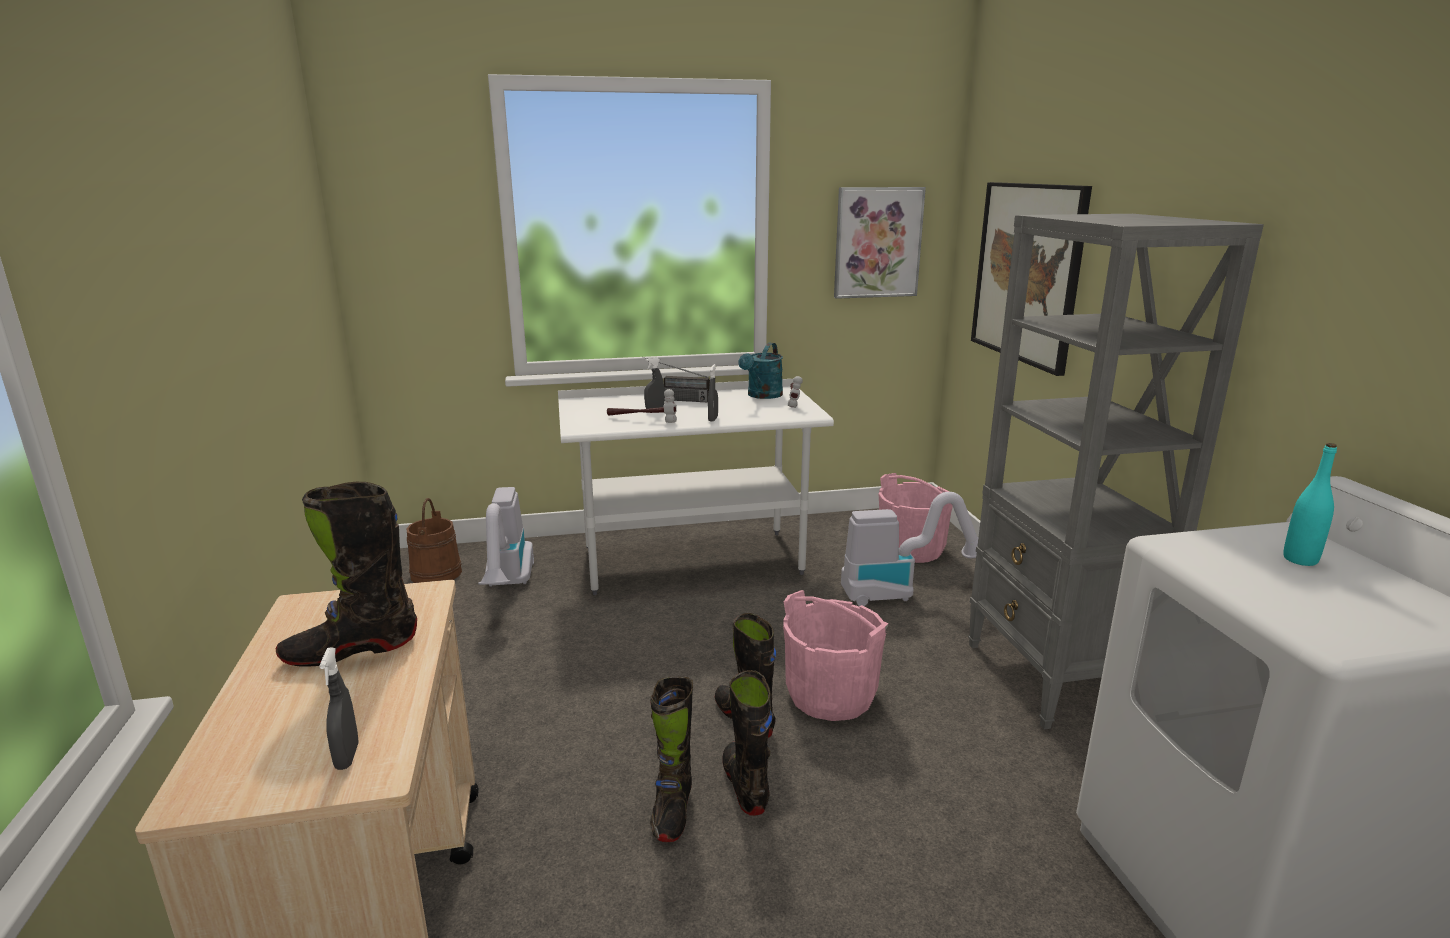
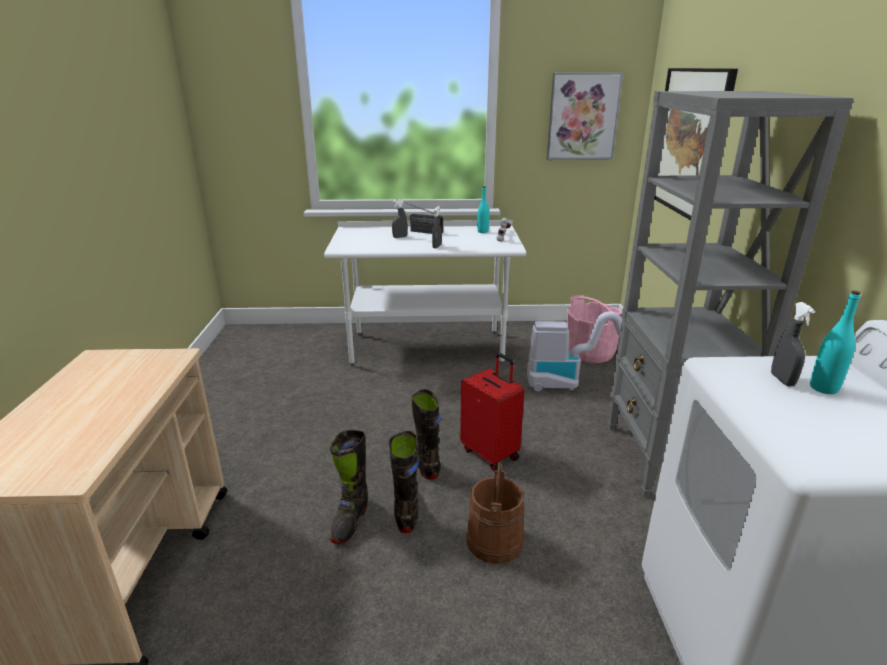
camera: 10 degrees right, 5 degrees up
black boot [276,482,417,667] -> none
grey spray bottle [319,647,359,770] -> grey spray bottle moved to [771,302,815,386]
brown bucket [407,498,462,583] -> brown bucket moved to [466,462,524,564]
vacuum cleaner [478,487,534,586] -> none
hammer [607,389,677,423] -> none
turquoise watering can [738,343,783,399] -> turquoise bottle [477,187,489,233]
pink bucket [783,590,889,721] -> red suitcase [460,353,524,472]

